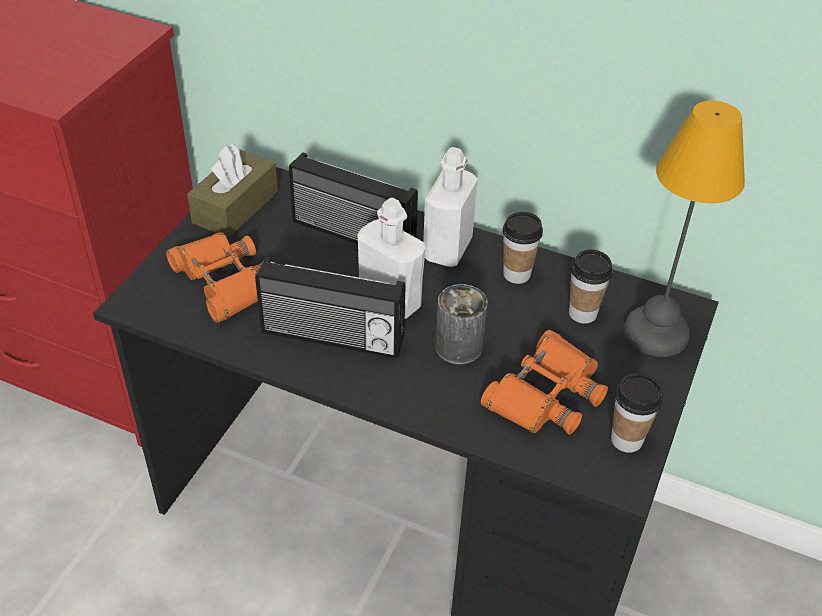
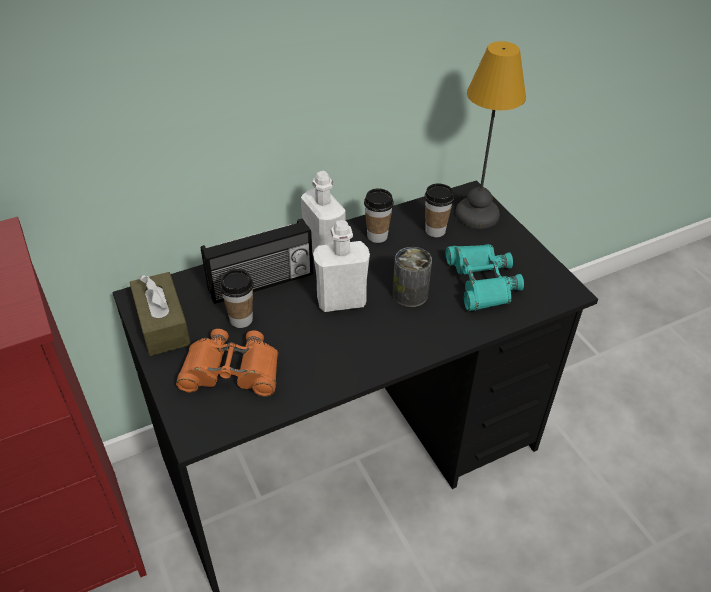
camera: 50 degrees left, 0 degrees up
radio [255,257,406,359] -> none
orange binoculars [481,330,608,435] -> turquoise binoculars [446,244,524,311]
cup [611,373,663,453] -> cup moved to [220,269,254,328]

